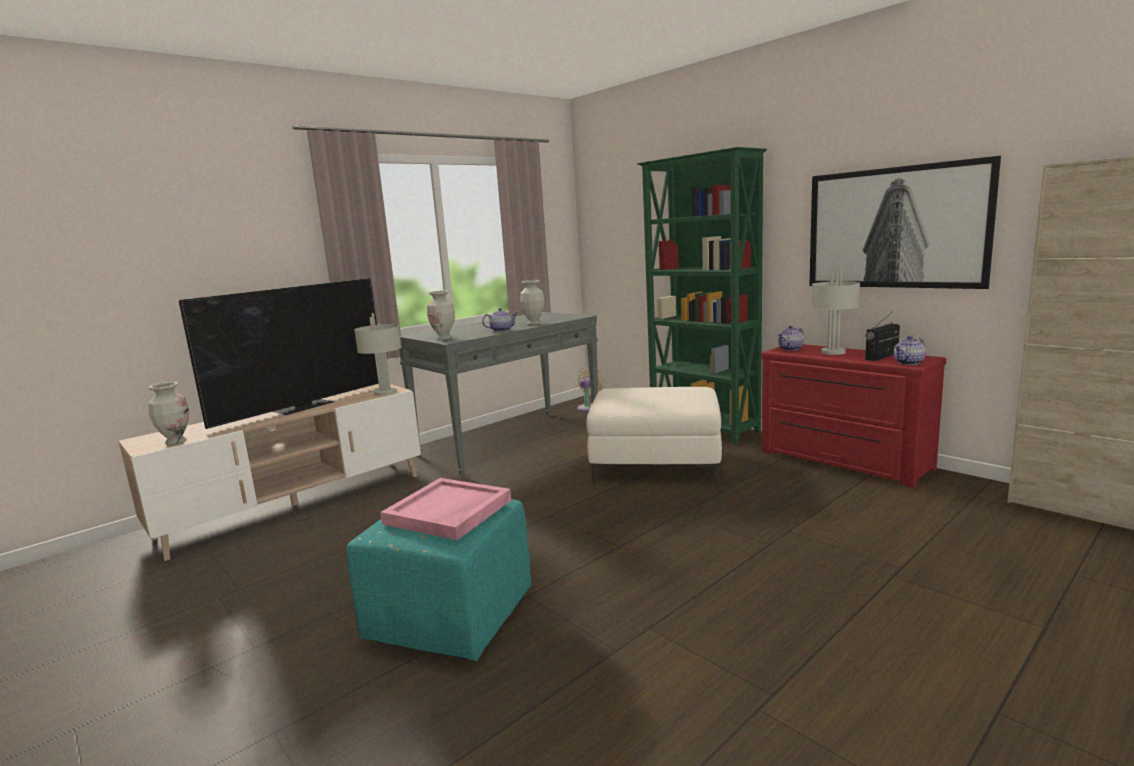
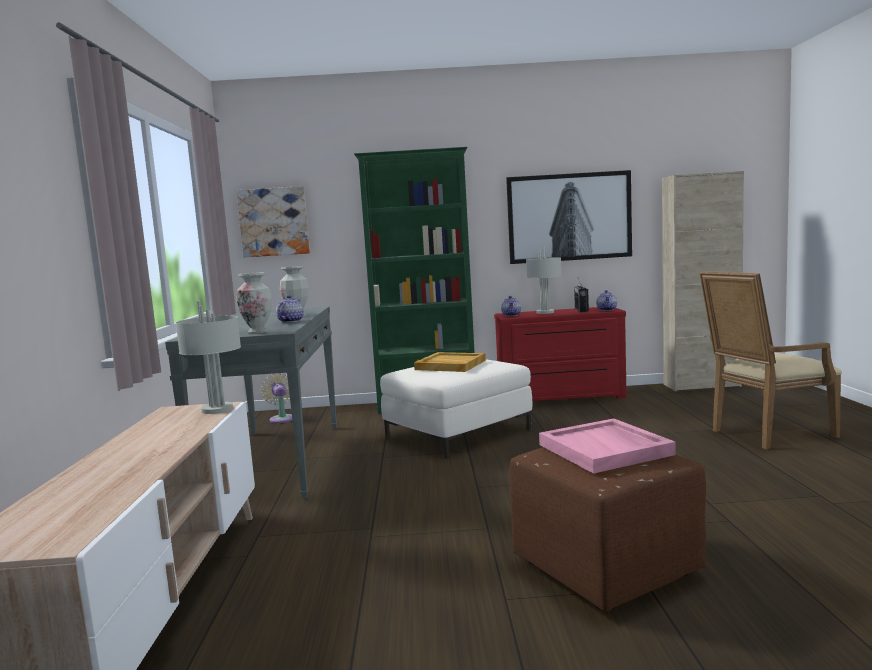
camera: 50 degrees left, 5 degrees down
vase [148,382,189,445] -> none
television [179,278,379,429] -> none
turquoise ottoman [346,499,531,661] -> brown ottoman [510,447,706,612]
none -> picture [236,186,310,257]
none -> beige tray [414,352,486,372]
none -> beige armchair [699,271,842,449]

